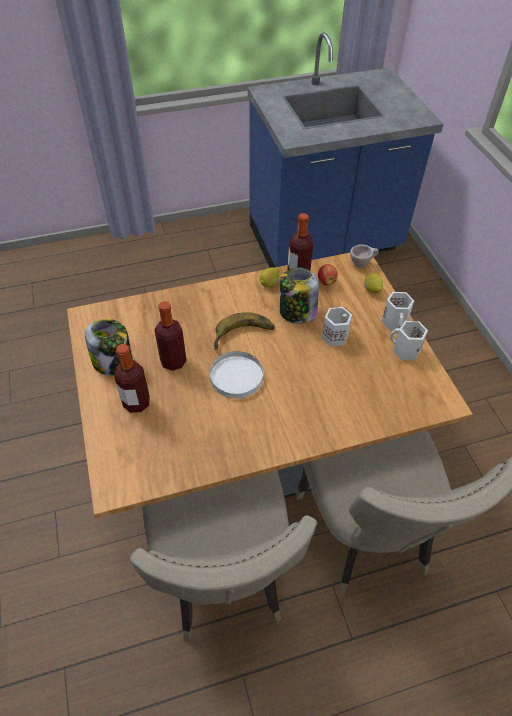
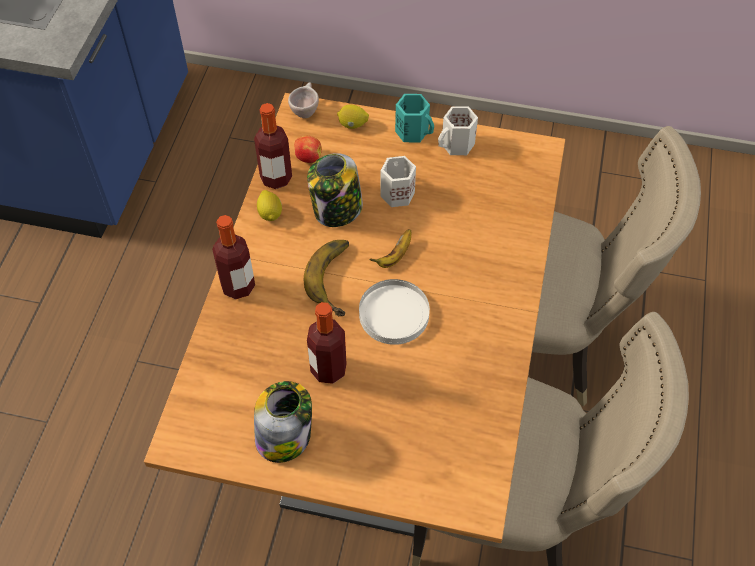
camera: 60 degrees left, 5 degrees up
bottle [115,344,150,413] -> bottle moved to [212,215,255,299]
white mug [381,292,414,330] -> turquoise mug [395,94,434,142]
none -> banana [370,229,411,268]

